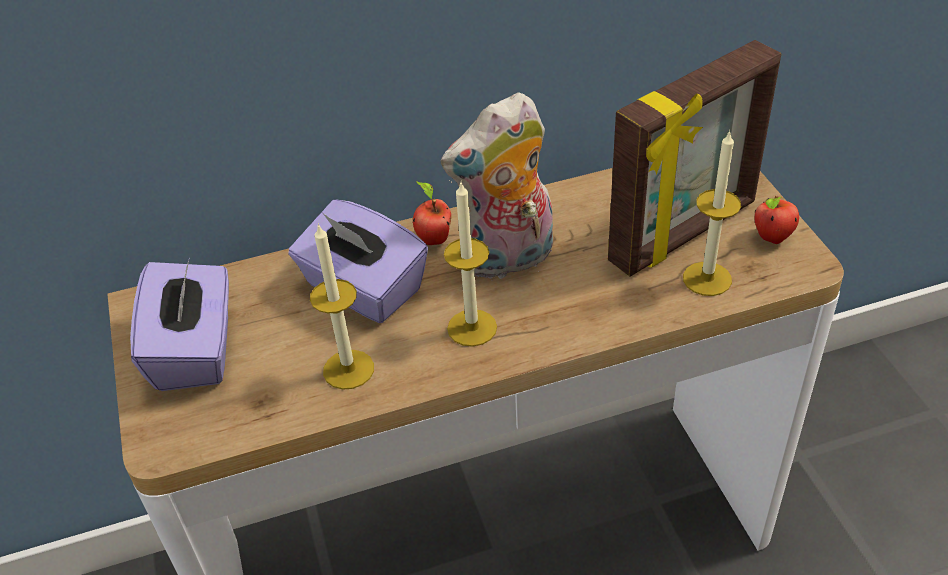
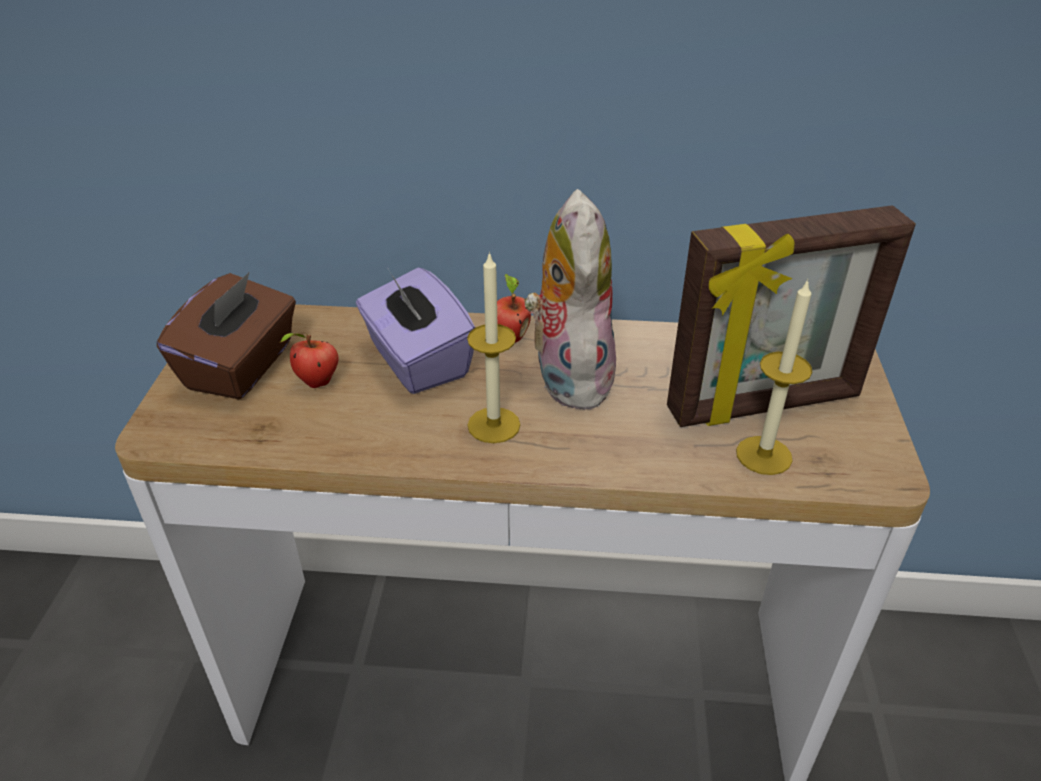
camera: 20 degrees right, 5 degrees down
purple tissue box [130,260,229,391] -> brown tissue box [157,273,296,399]
candle [310,223,374,390] -> none
plush toy [441,92,553,281] -> plush toy turned 90 degrees clockwise [525,189,617,410]
apple [755,196,799,244] -> apple moved to [280,333,339,388]

